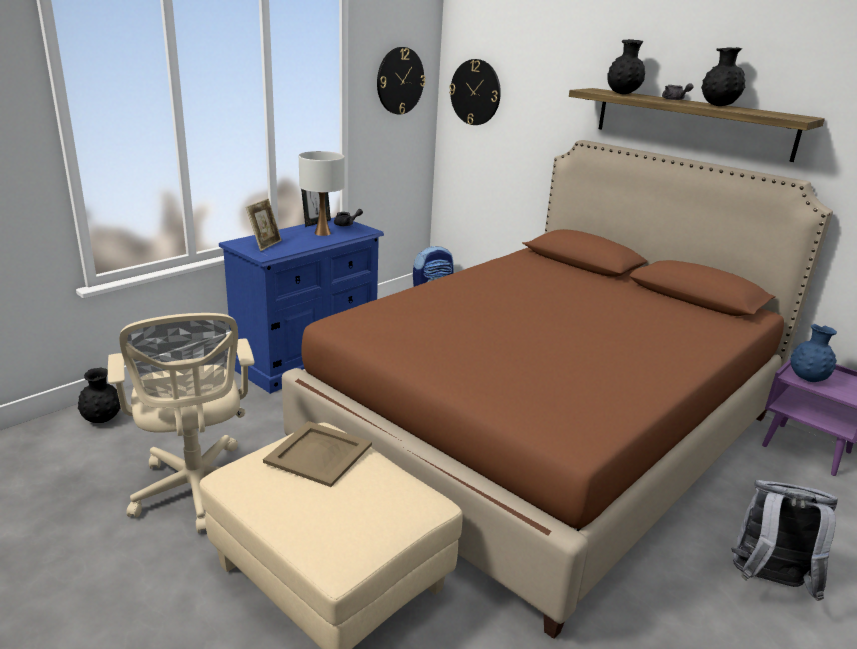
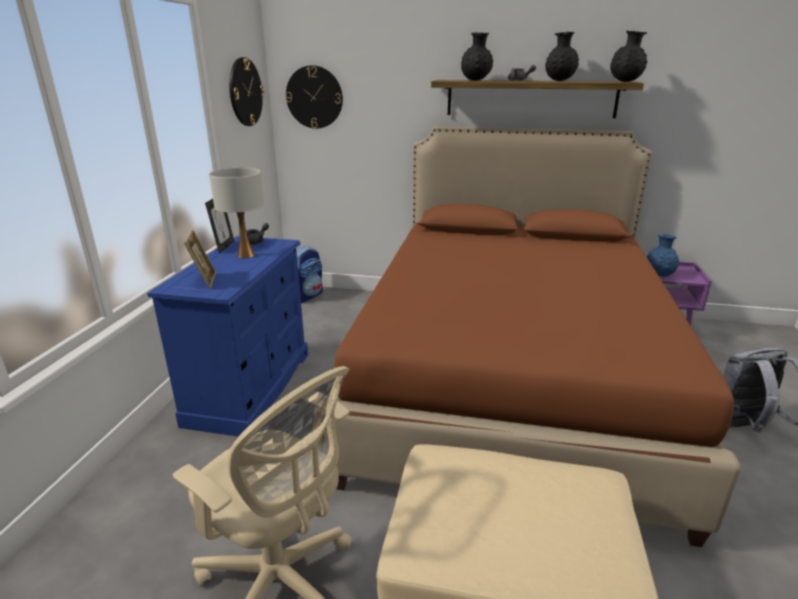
camera: 30 degrees left, 0 degrees up
black vase [78,368,121,423] -> black vase moved to [610,31,647,82]
beige tray [263,421,372,487] -> none

